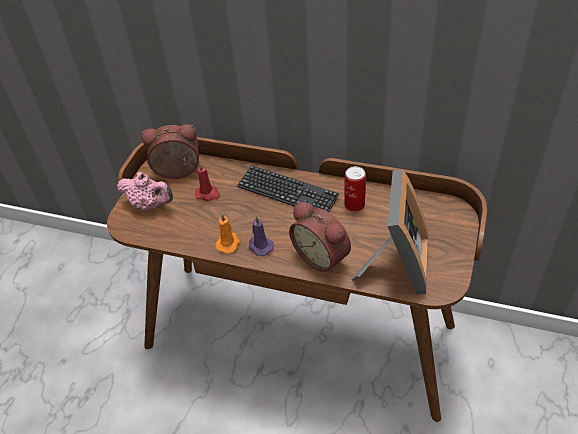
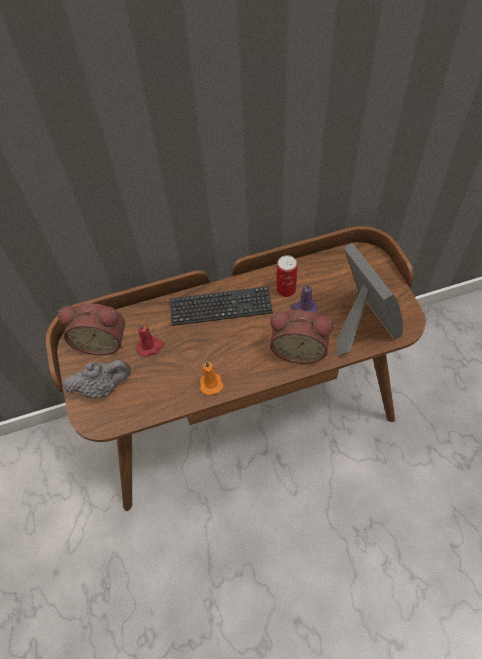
camera: 35 degrees left, 10 degrees up
pink teapot [117,172,173,211] -> grey teapot [63,360,131,399]
alarm clock [141,124,199,179] -> alarm clock turned 135 degrees counterclockwise [57,303,125,355]
purple candle [249,215,274,256] -> purple candle moved to [291,283,318,313]

